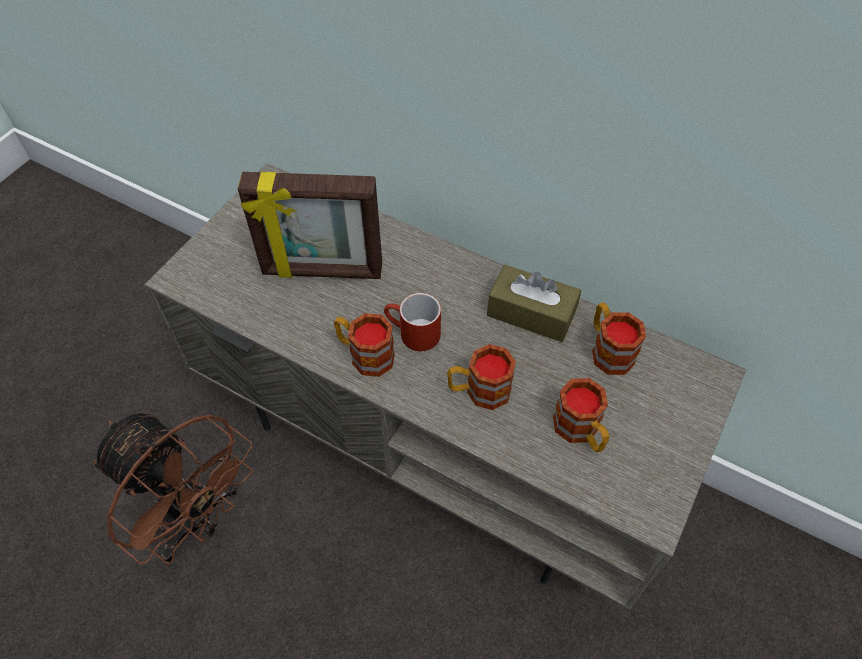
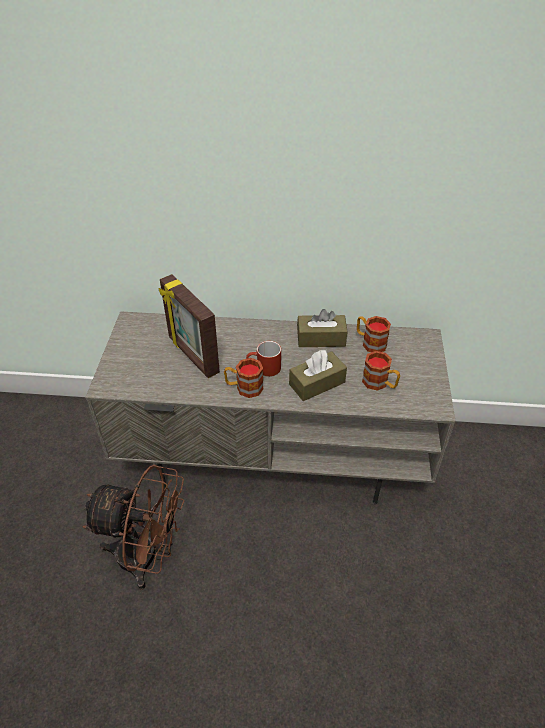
camera: 25 degrees left, 10 degrees down
picture frame [238,172,382,279] -> picture frame turned 75 degrees clockwise [159,274,220,378]
mug [447,344,516,410] -> brown tissue box [289,350,347,401]

